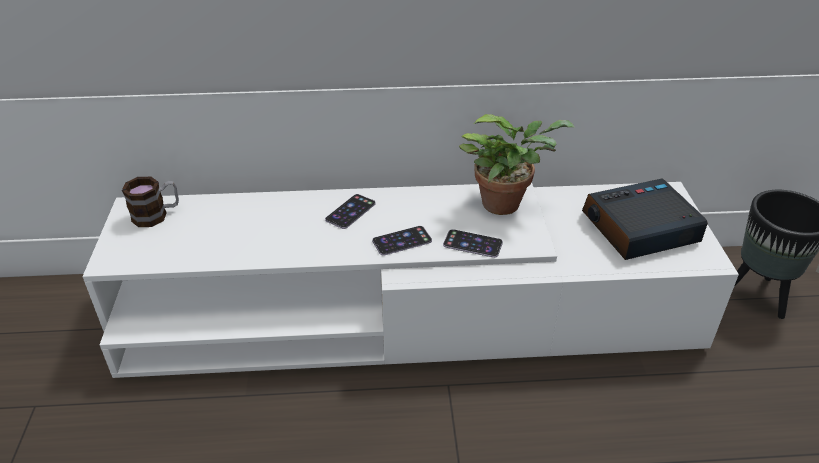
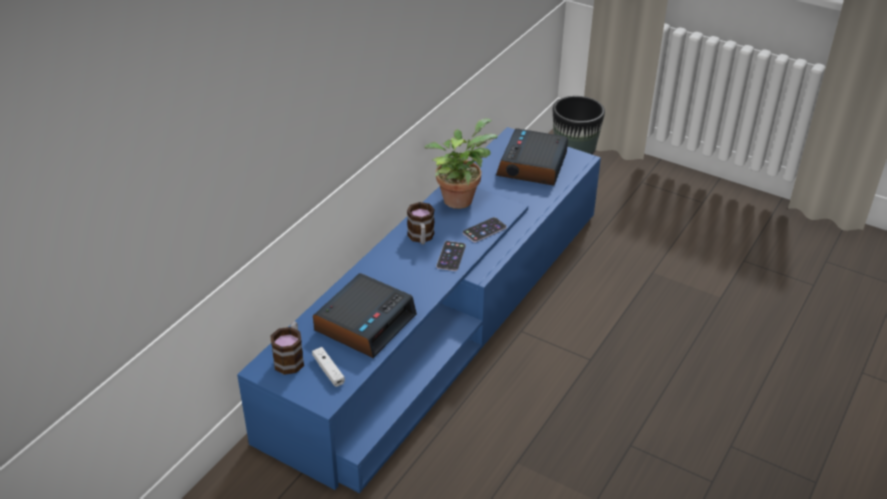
camera: 55 degrees left, 0 degrees up
white tv stand [82,182,739,378] -> blue tv stand [237,127,601,493]
phone [325,194,376,229] -> none
none -> white game controller [312,347,345,387]
none -> alarm clock [313,273,417,358]
none -> mug [407,202,435,244]

